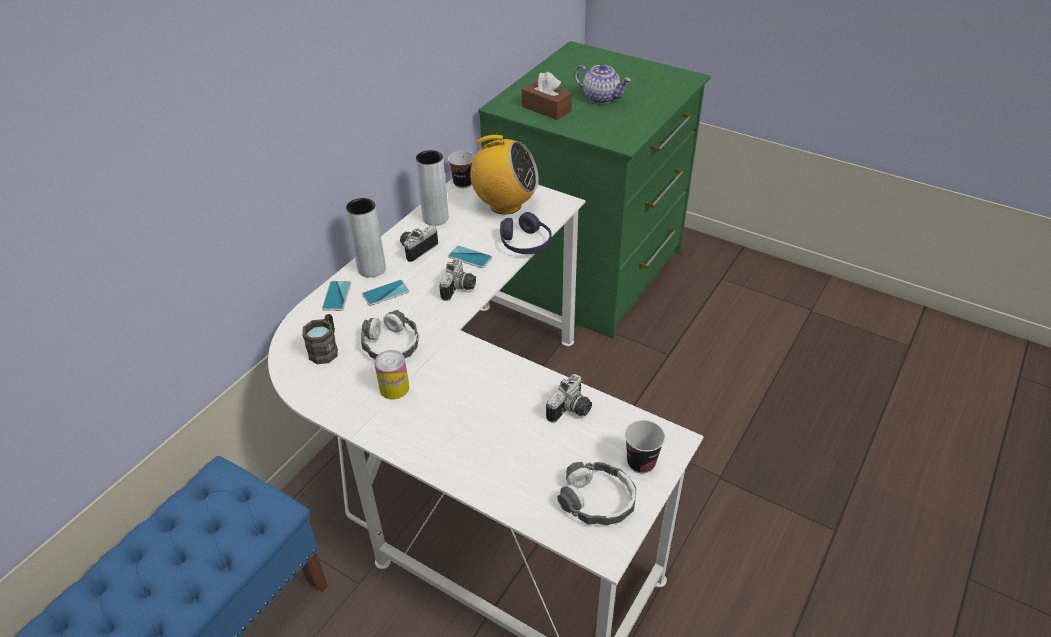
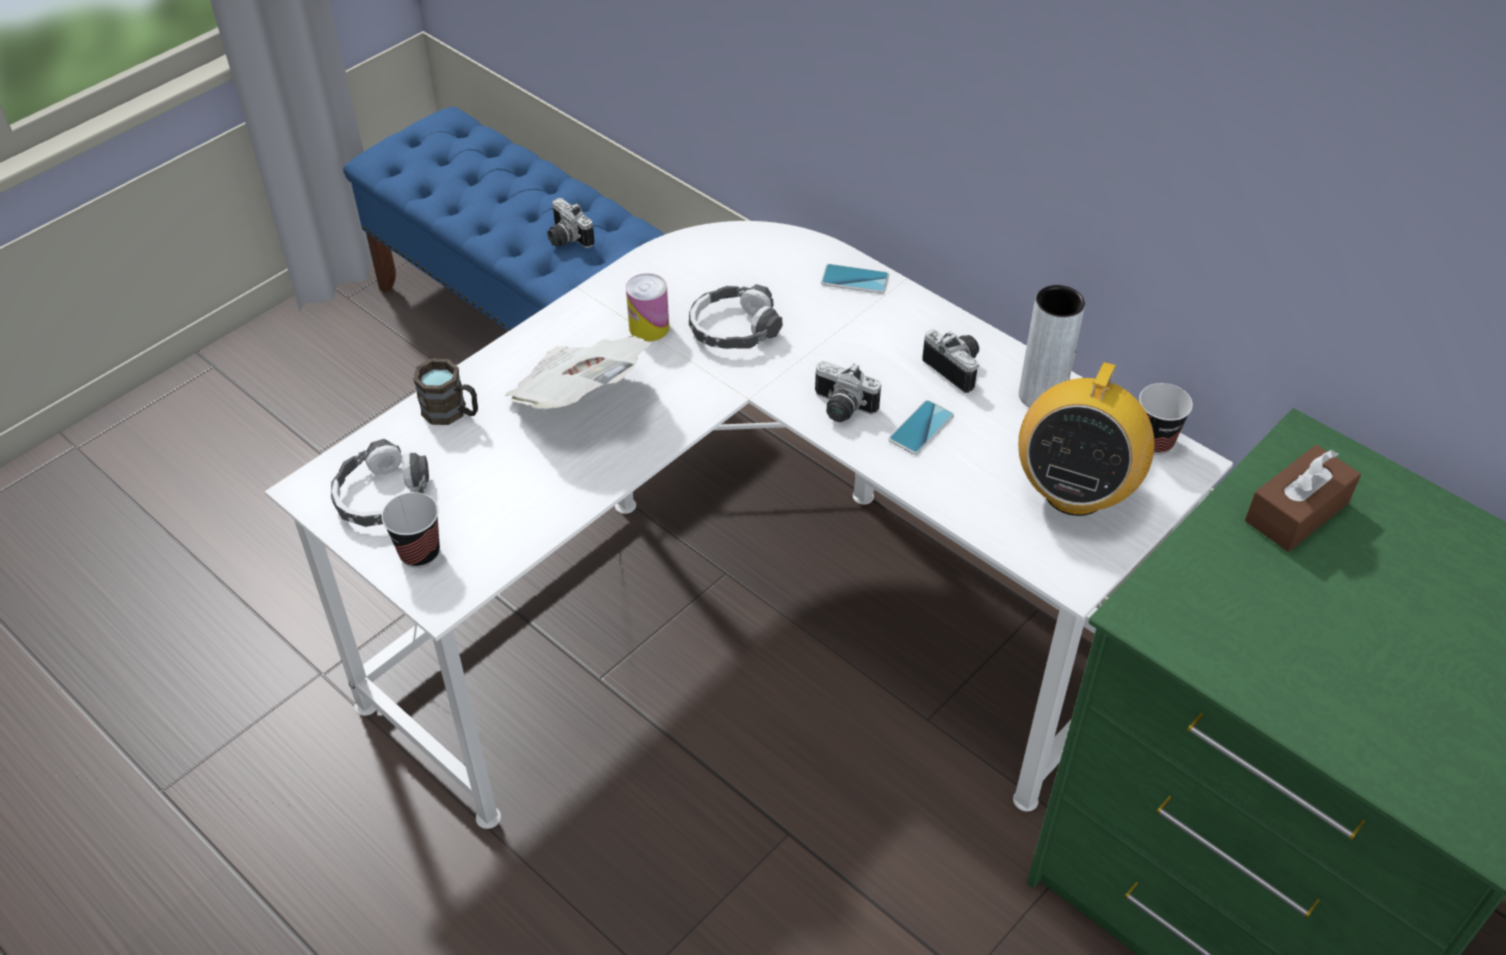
camera: 100 degrees right, 5 degrees up
brown mug [302,314,338,364] -> brown mug moved to [413,358,478,425]
grey vase [346,198,386,278] -> none
phone [362,280,409,306] -> none
purple headphones [500,212,552,254] -> none
camera [546,374,592,423] -> camera moved to [547,198,594,248]
teapot [574,64,631,104] -> none
none -> newspaper [504,336,651,409]

